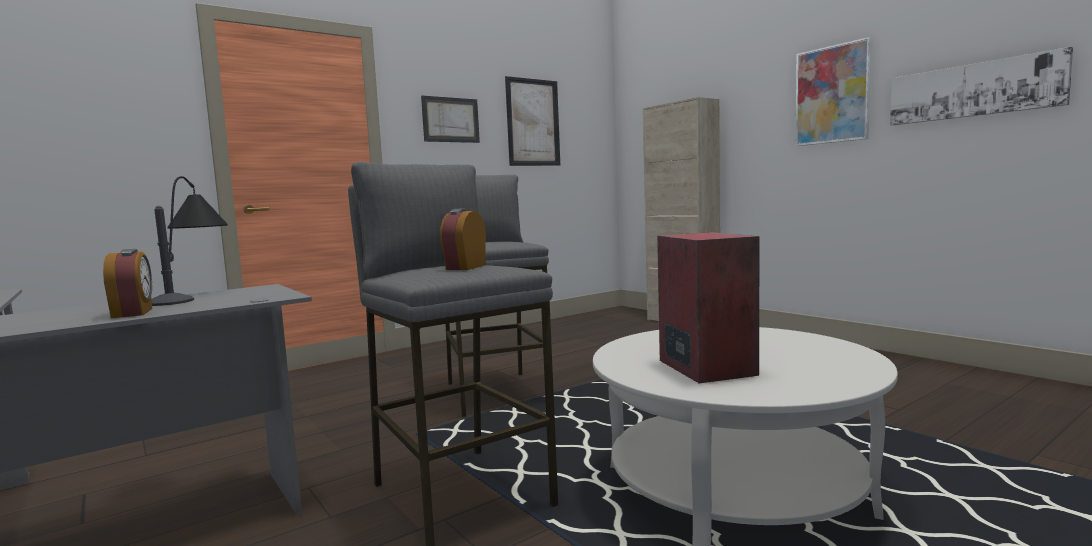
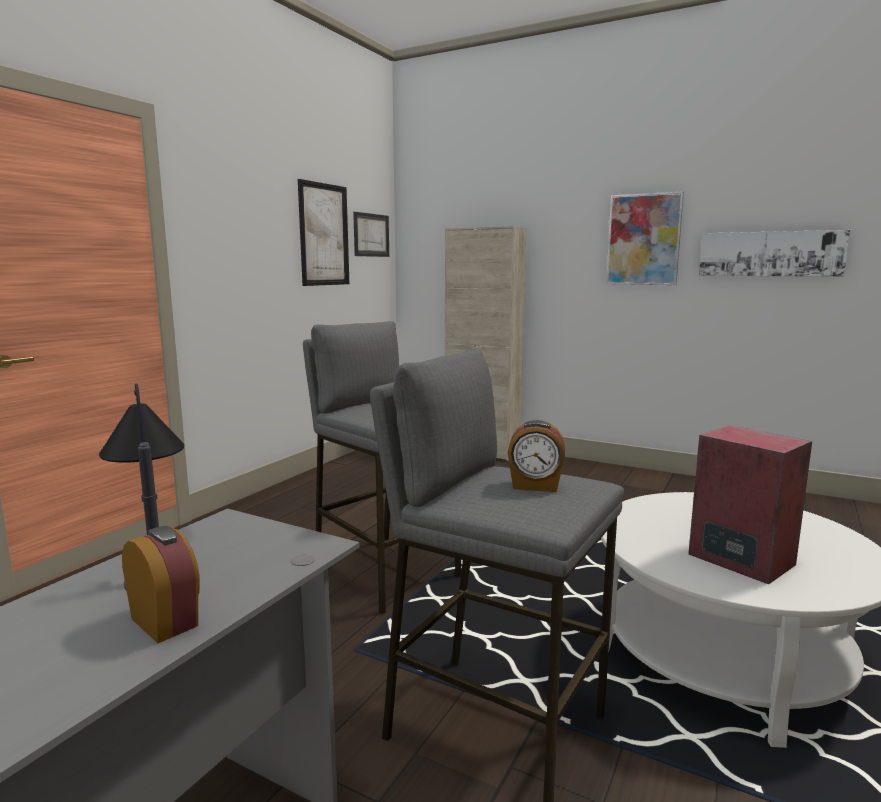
camera: 25 degrees left, 5 degrees up
picture [421,96,480,143] -> picture moved to [353,212,389,257]
alarm clock [440,208,486,270] -> alarm clock turned 75 degrees counterclockwise [508,420,565,492]

